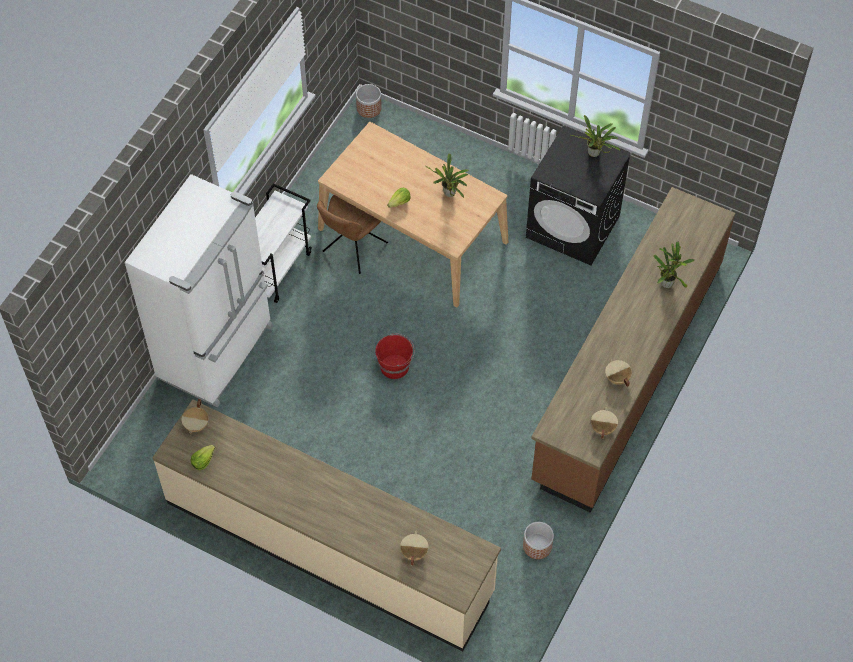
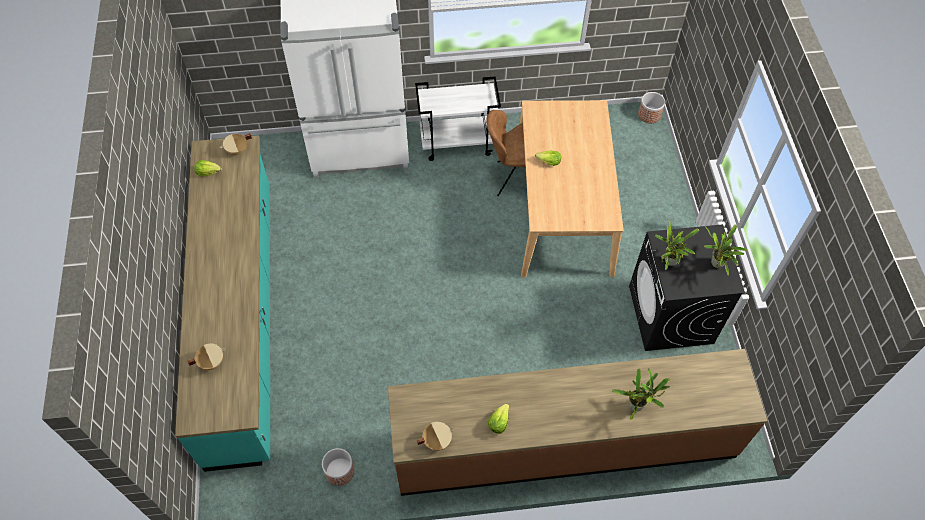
camera: 55 degrees right, 0 degrees up
beige counter [152,399,501,652] -> turquoise counter [175,135,270,472]
red bucket [375,334,415,379] -> none
potted plant [426,153,469,198] -> potted plant moved to [655,220,699,270]
beige cooking pot [605,359,632,387] -> lettuce [488,404,509,434]

